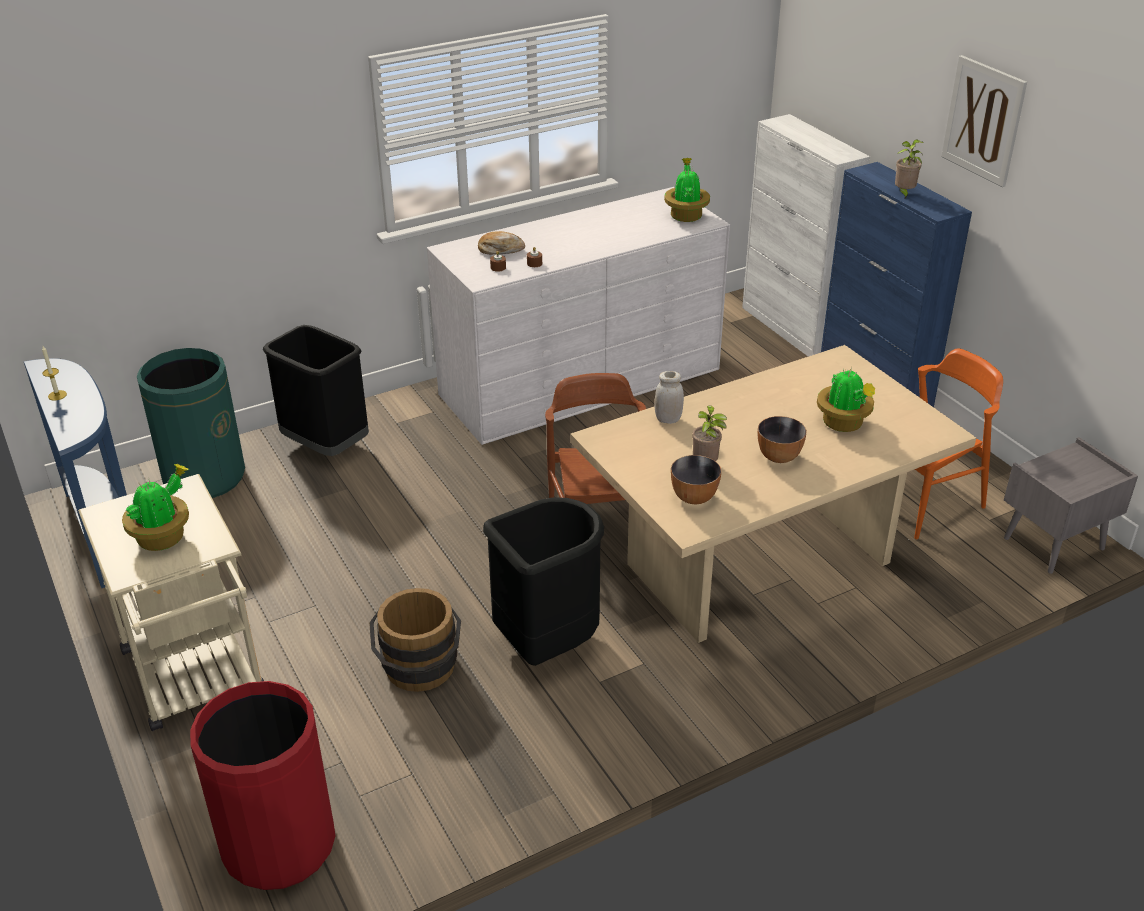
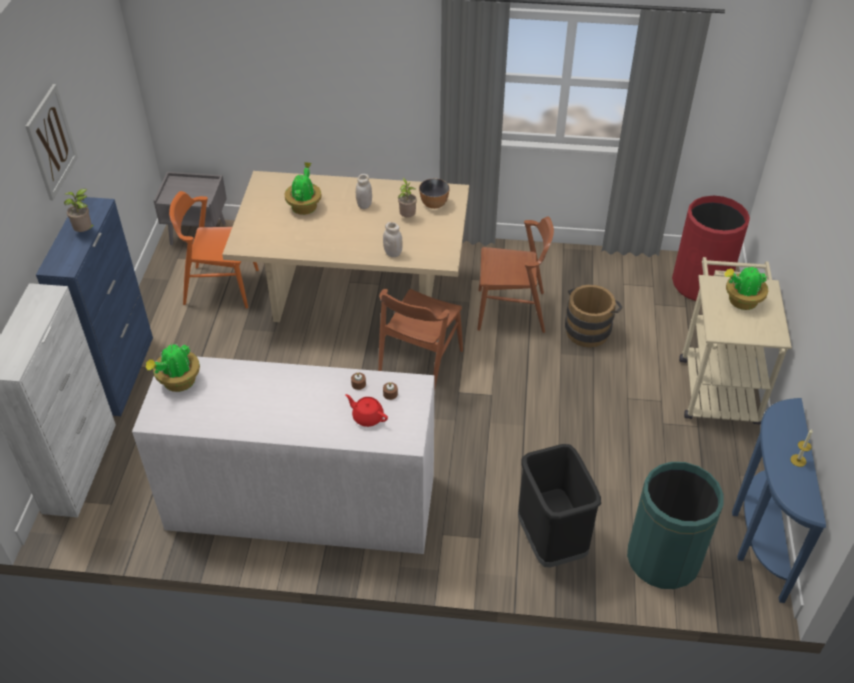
camera: 145 degrees left, 10 degrees up
bread [478,231,525,254] -> red teapot [345,394,388,427]
black trash can [483,497,604,666] -> brown chair [477,216,554,333]
bowl [758,416,807,463] -> white jar [356,174,372,209]

